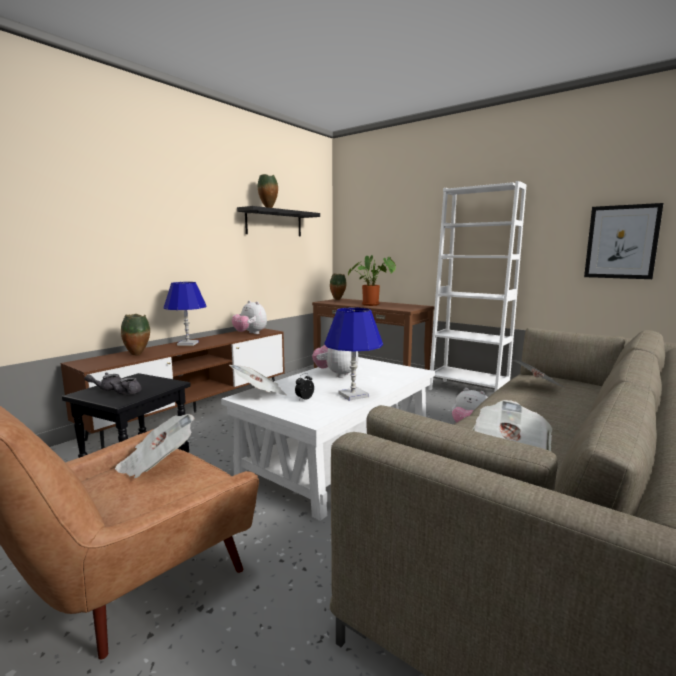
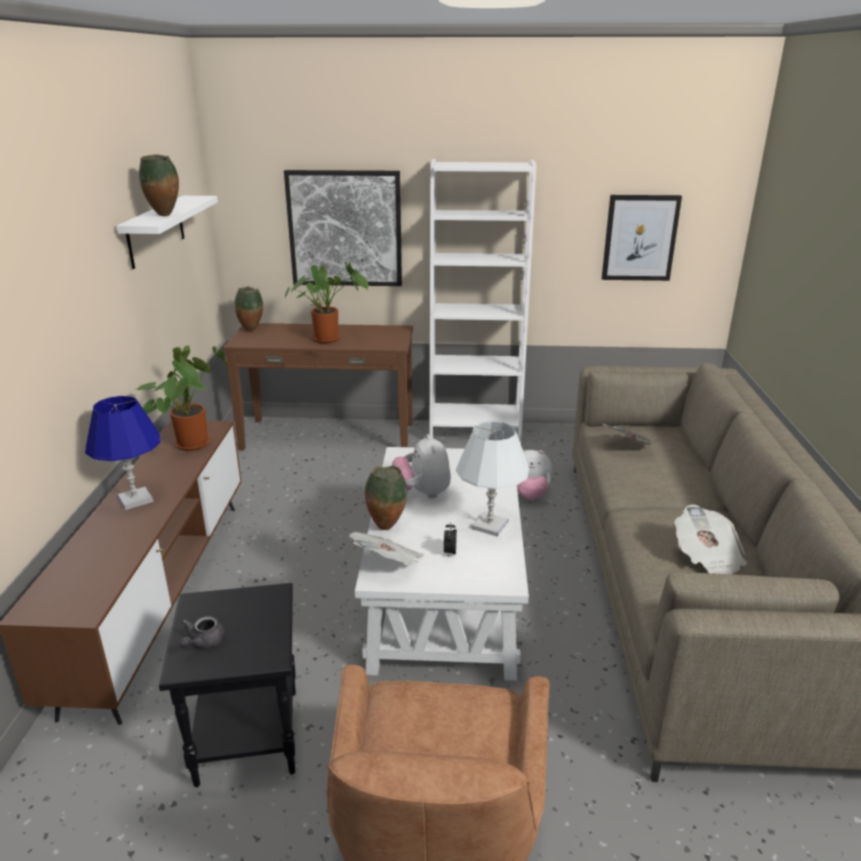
camera: 35 degrees left, 15 degrees up
grey teapot [109,377,142,395] -> none
newspaper [115,414,195,478] -> none
vase [121,314,150,355] -> vase moved to [365,465,407,530]
plush toy [232,300,267,334] -> potted plant [135,346,228,451]
black shelf [237,206,320,236] -> white shelf [116,196,218,269]
blue table lamp [324,307,383,401] -> white table lamp [456,421,529,536]
none -> picture [284,170,402,286]

